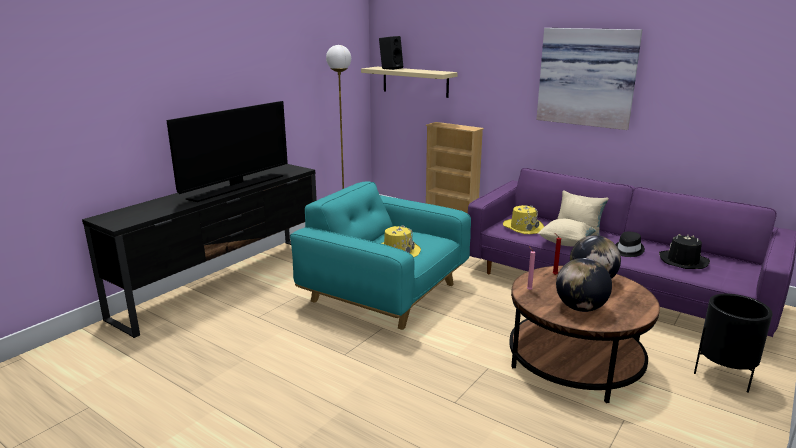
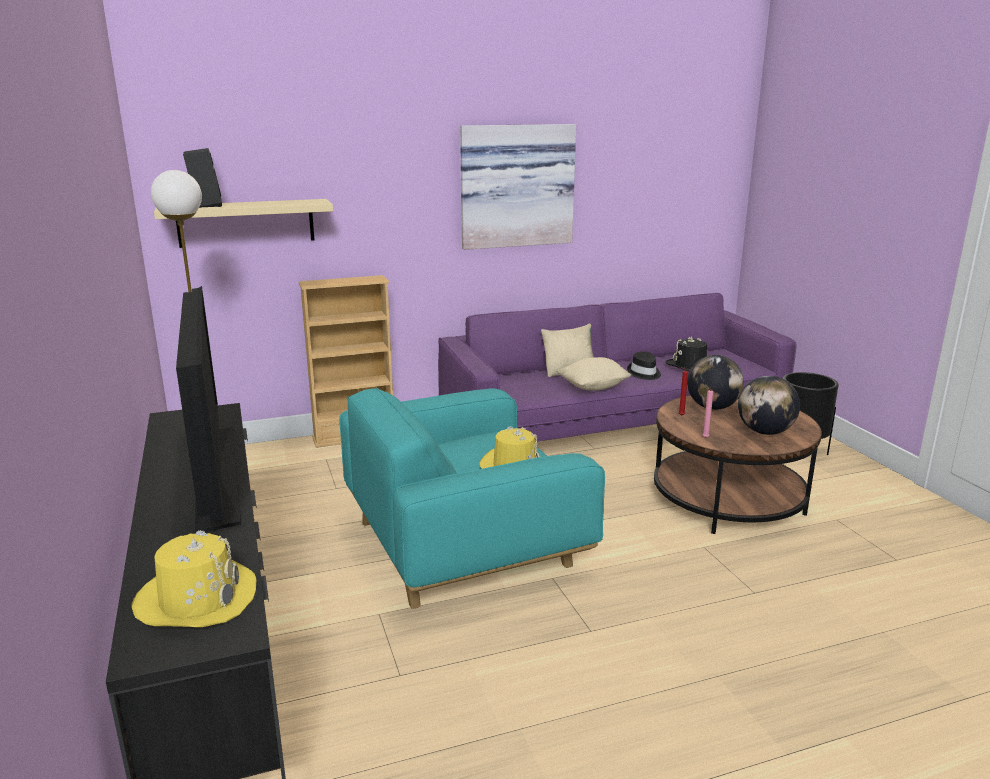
camera: 55 degrees left, 0 degrees up
yellow hat [503,205,544,234] -> yellow hat moved to [132,530,257,627]

